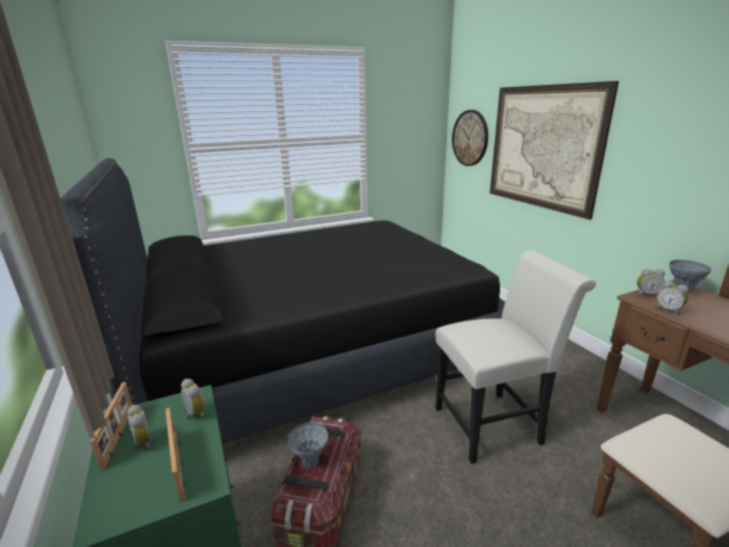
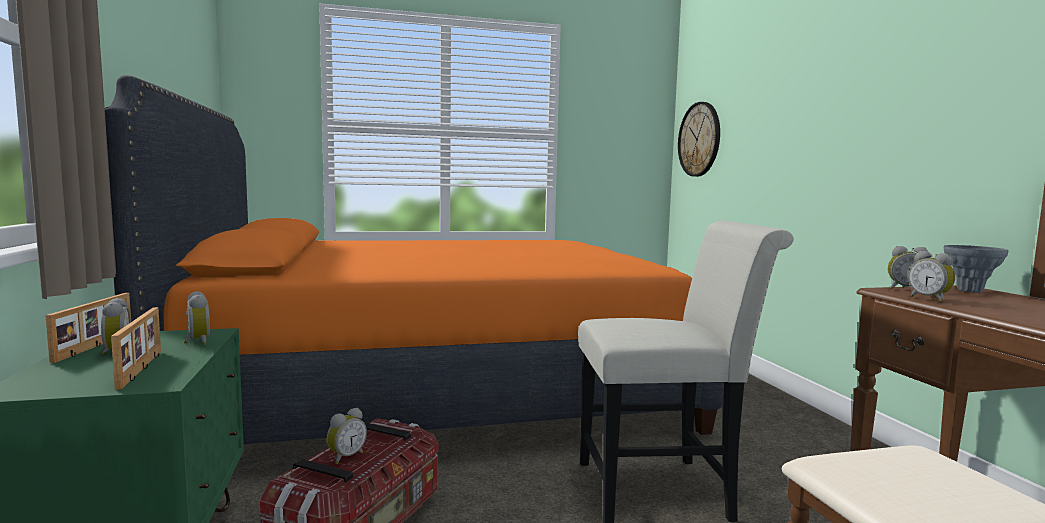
camera: 10 degrees right, 15 degrees down
black bed [60,158,505,443] -> orange bed [105,75,724,444]
grey vase [288,422,328,468] -> alarm clock [327,408,367,464]
picture [490,81,619,220] -> none

